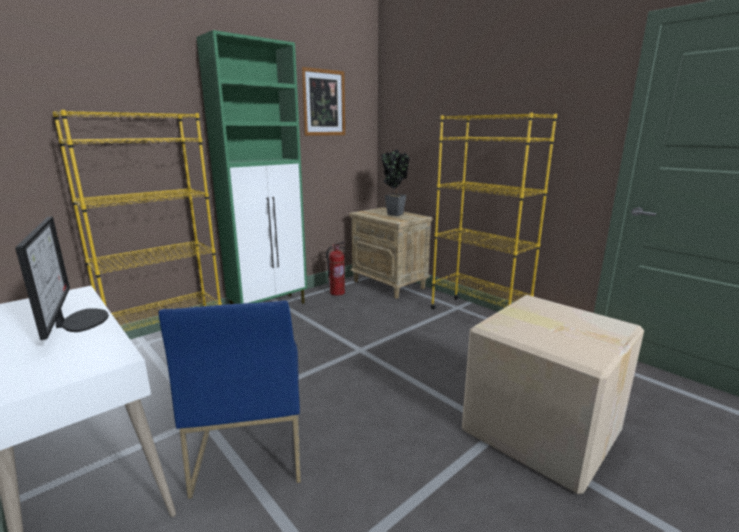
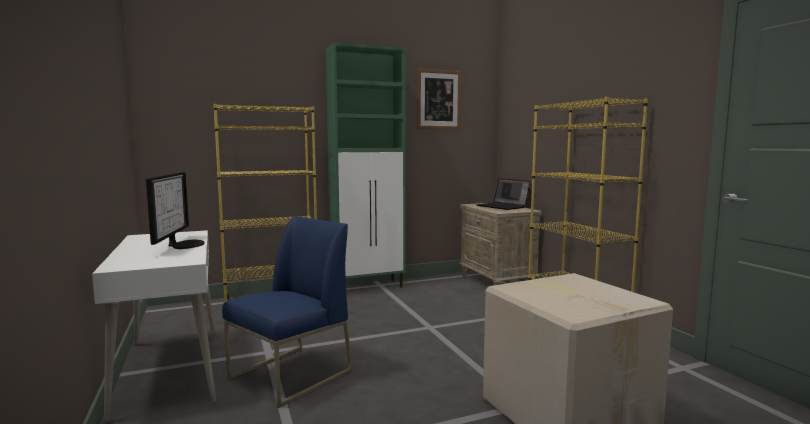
camera: 20 degrees right, 10 degrees down
blue chair [159,300,301,499] -> blue chair turned 150 degrees counterclockwise [222,216,353,408]
fire extinguisher [326,241,346,296] -> none
potted plant [381,149,410,216] -> laptop [476,178,530,210]

